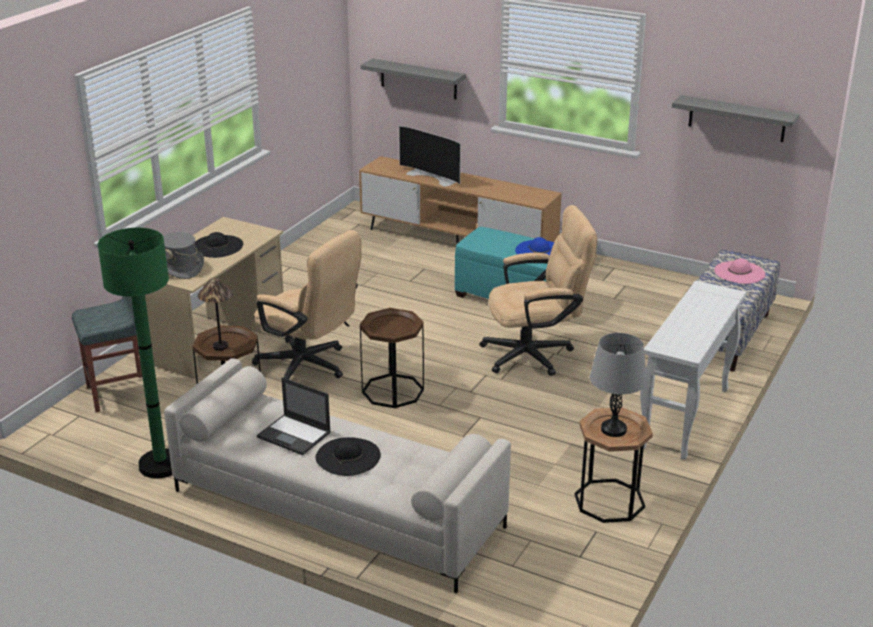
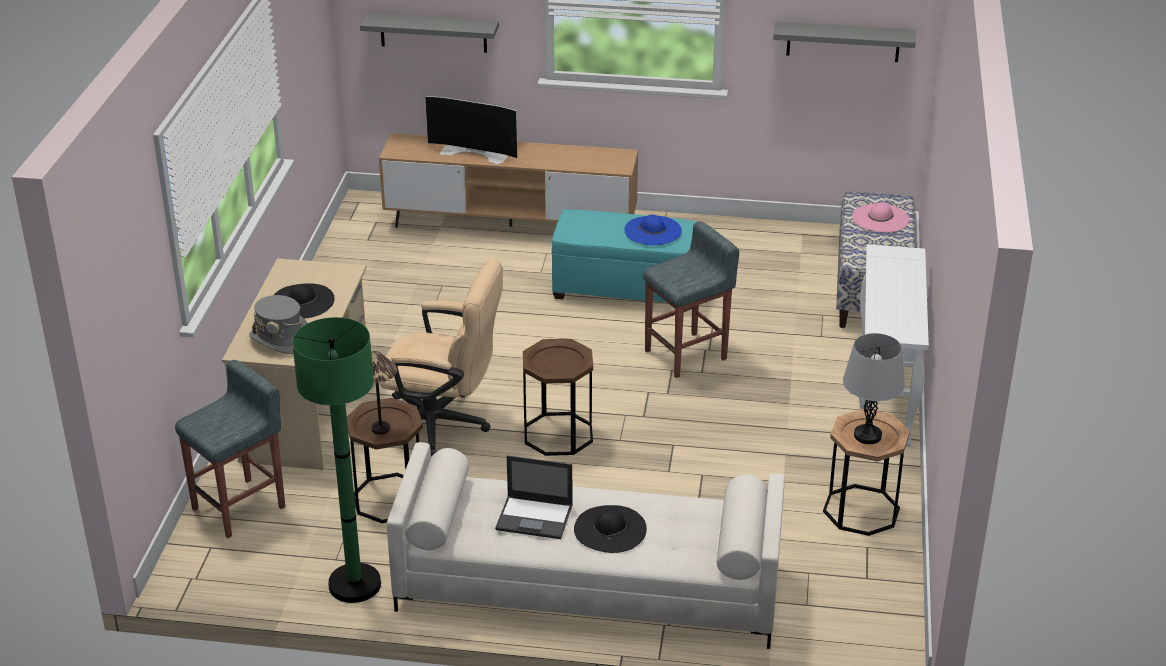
camera: 20 degrees left, 5 degrees up
beige office chair [479,205,597,376] -> grey stool [643,221,739,378]

